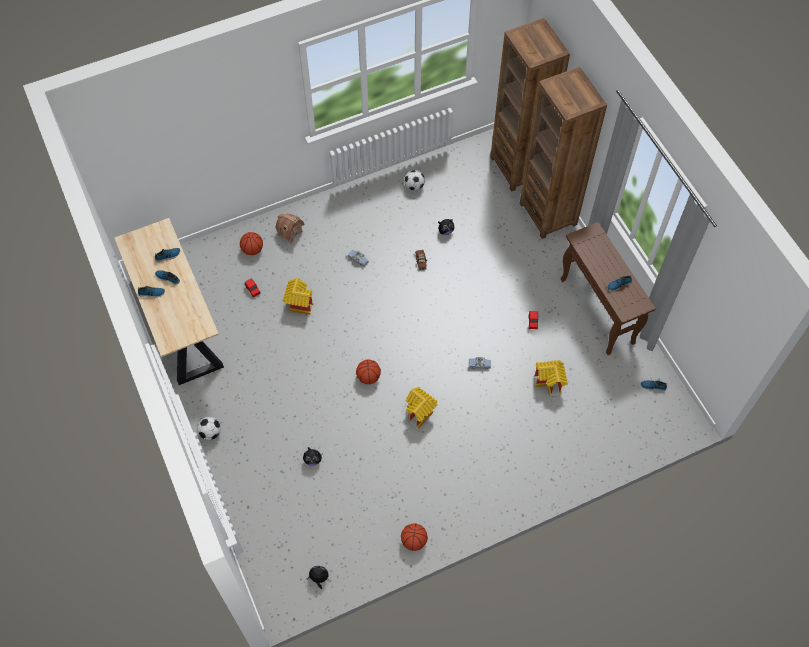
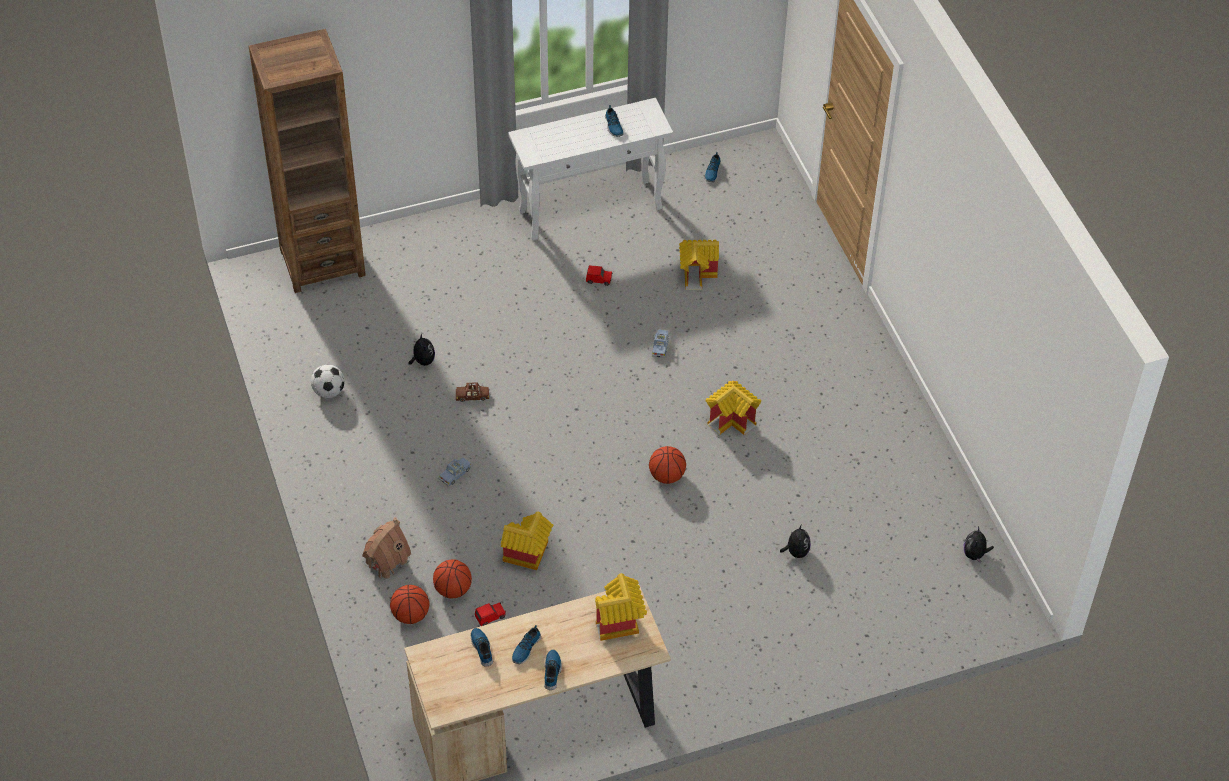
camera: 85 degrees left, 10 degrees down
football [197,417,221,440] -> none
basketball [401,523,428,551] -> basketball moved to [433,560,472,598]
brown bookcase [520,67,607,239] -> none
brown console table [560,222,656,355] -> white console table [508,98,673,241]
none -> toy house [595,573,647,641]

